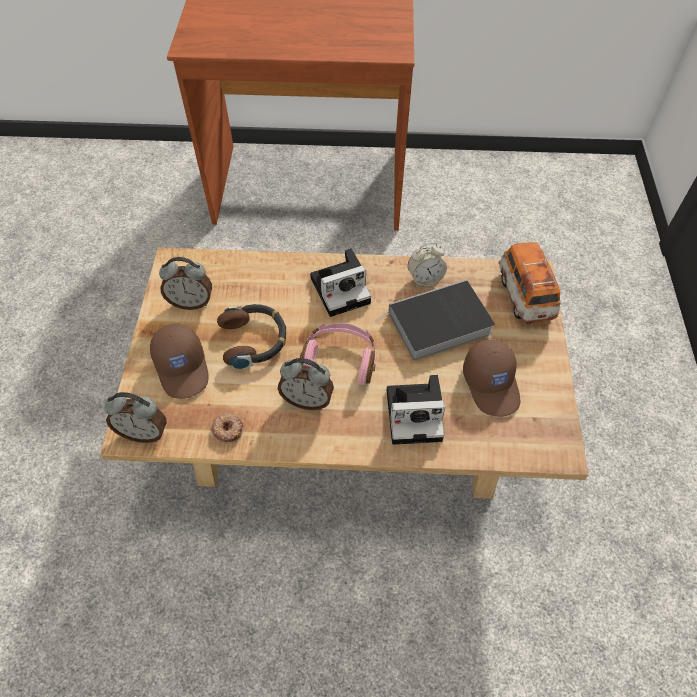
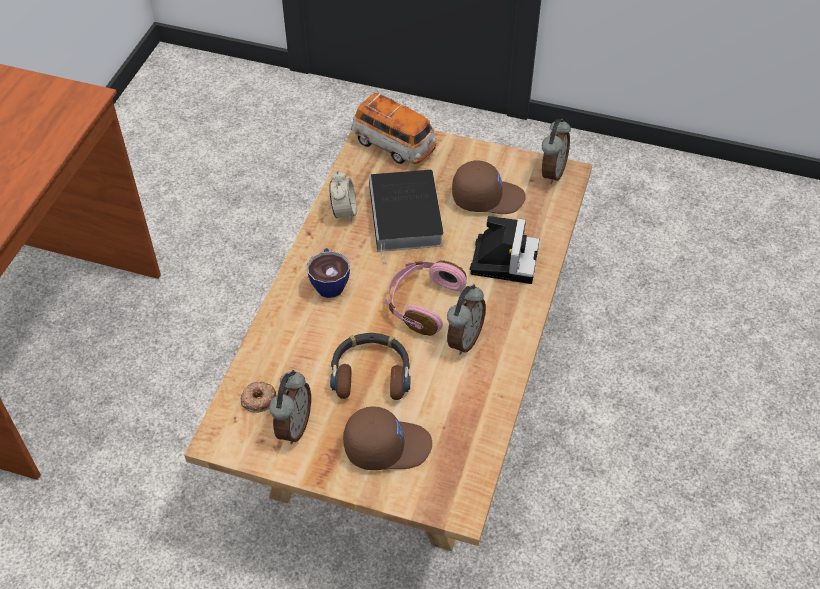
camera: 75 degrees left, 5 degrees down
alarm clock [104,392,167,443] -> alarm clock moved to [542,119,571,184]
donut [212,413,243,444] -> donut moved to [240,382,277,413]
camera [310,248,371,317] -> cup [307,248,350,298]
toy car [499,242,561,325] -> toy car turned 150 degrees counterclockwise [351,93,436,164]

